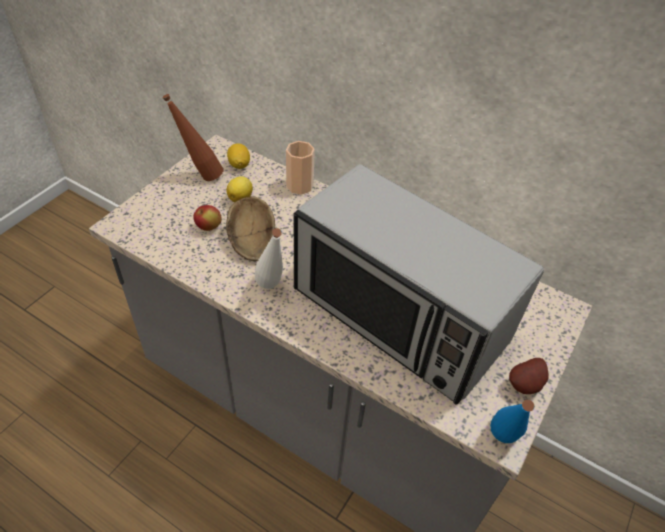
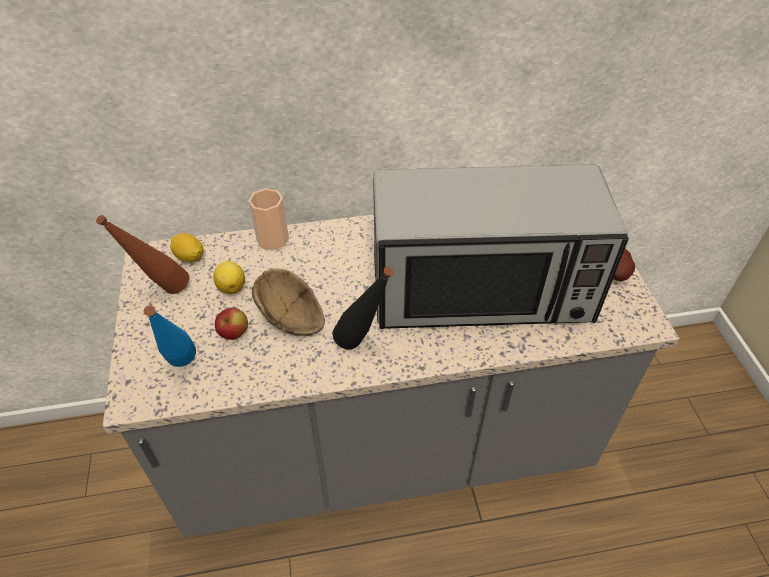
camera: 40 degrees left, 0 degrees up
white bottle [255,228,283,289] -> black bottle [333,267,394,350]
blue bottle [490,400,534,443] -> blue bottle moved to [144,305,196,367]

